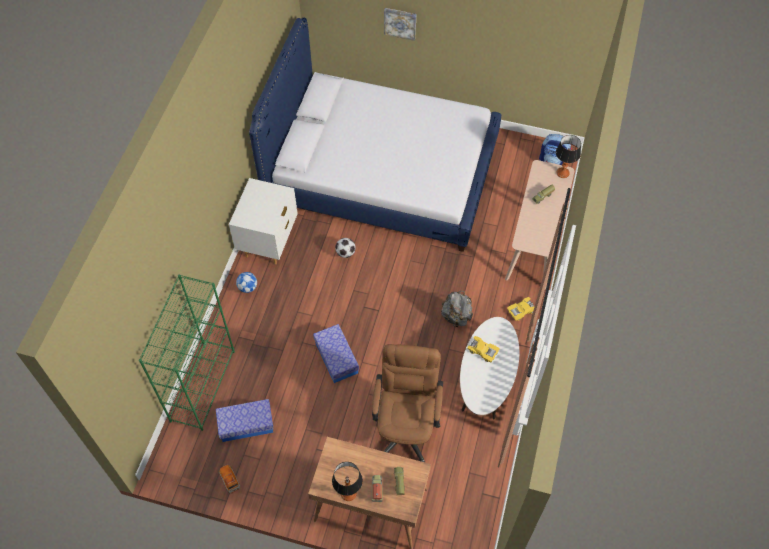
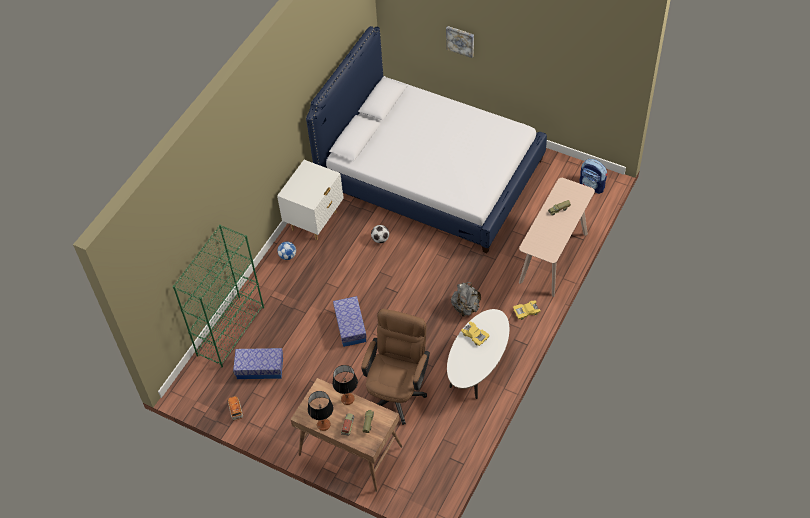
camera: 15 degrees right, 5 degrees down
table lamp [556,135,581,178] -> table lamp moved to [332,365,358,405]

